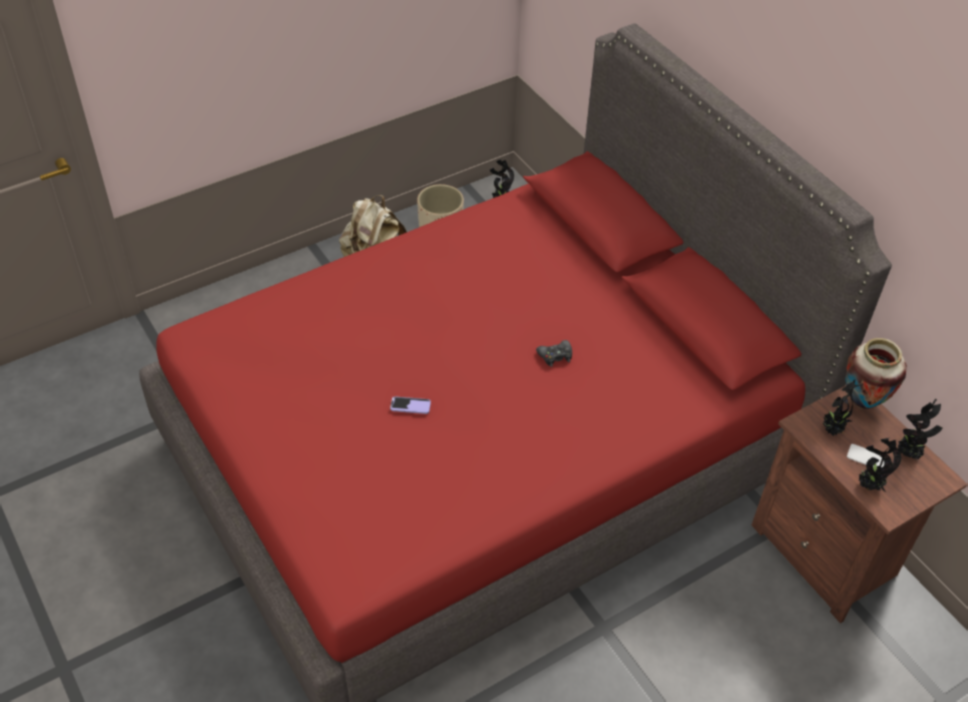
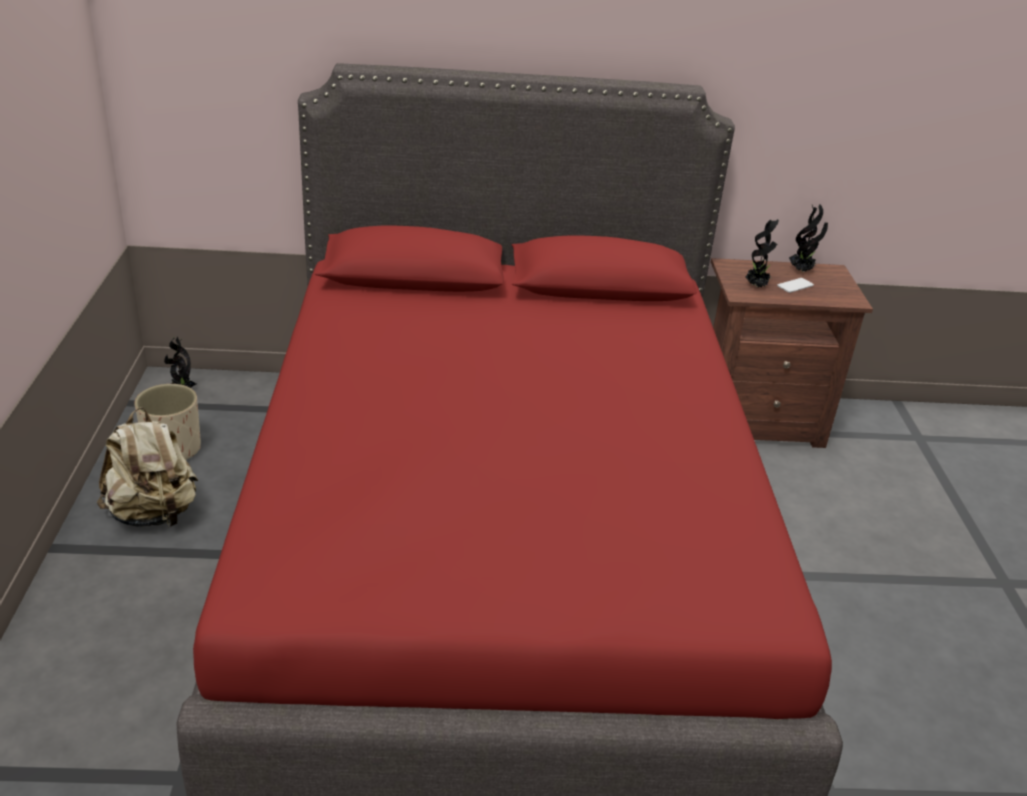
camera: 60 degrees left, 15 degrees down
phone [390,396,431,414] -> none
black game controller [536,340,572,367] -> none
vase [845,338,907,409] -> none
potted plant [859,438,901,492] -> none

